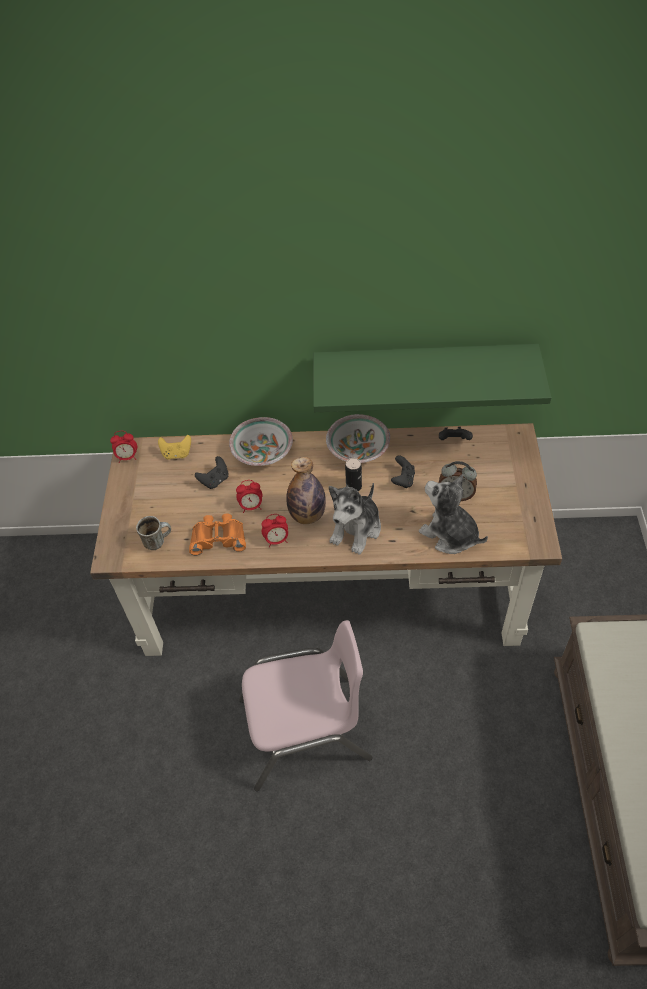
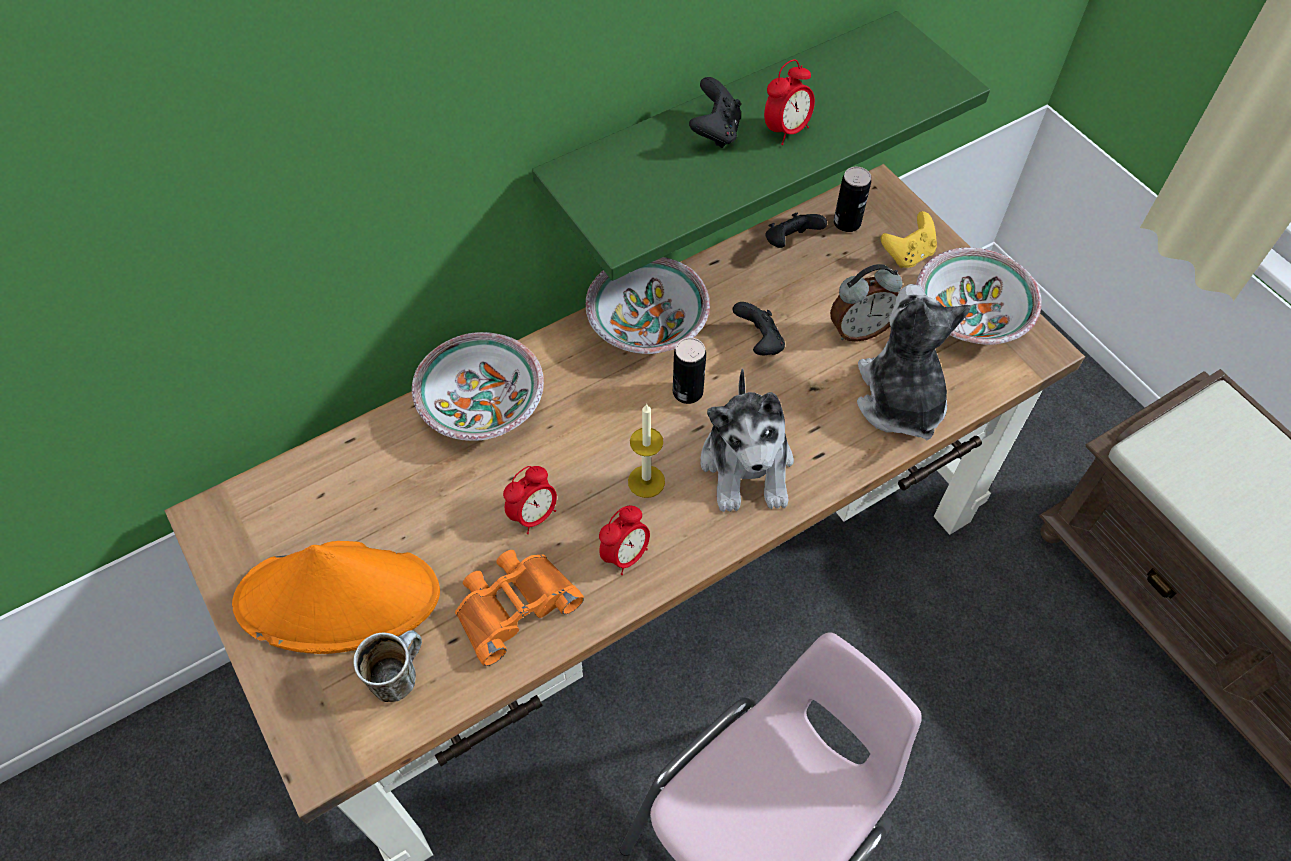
camera: 35 degrees left, 5 degrees up
alarm clock [110,431,137,463] -> alarm clock moved to [764,59,815,145]
yellow game controller [158,435,191,460] -> yellow game controller moved to [881,211,937,268]
black game controller [195,456,229,489] -> black game controller moved to [689,77,741,148]
bottle [286,457,326,524] -> candle [628,404,665,498]
plush toy [419,474,488,554] -> plush toy turned 75 degrees clockwise [857,284,972,440]
none -> orange hat [232,541,440,654]
none -> can [834,167,871,232]
none -> bowl [916,247,1042,345]

